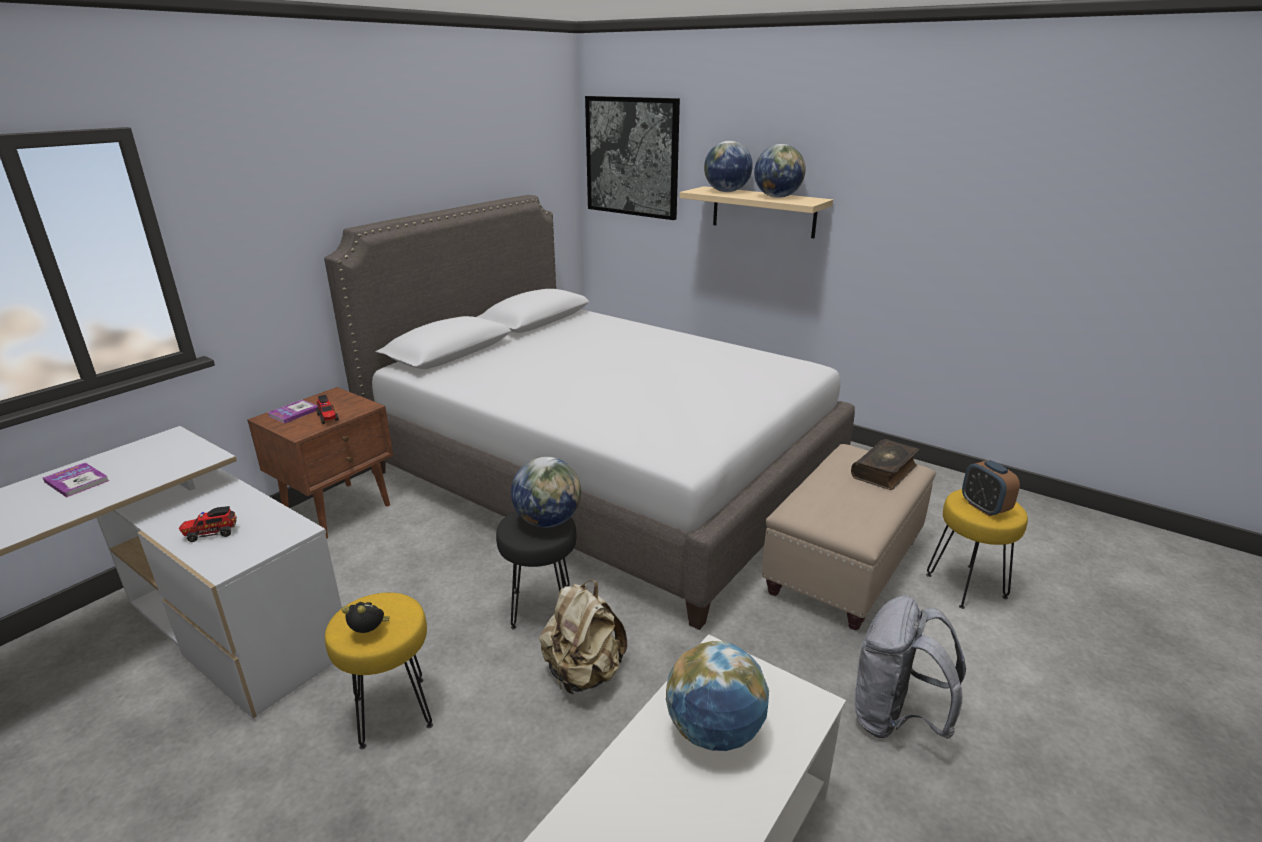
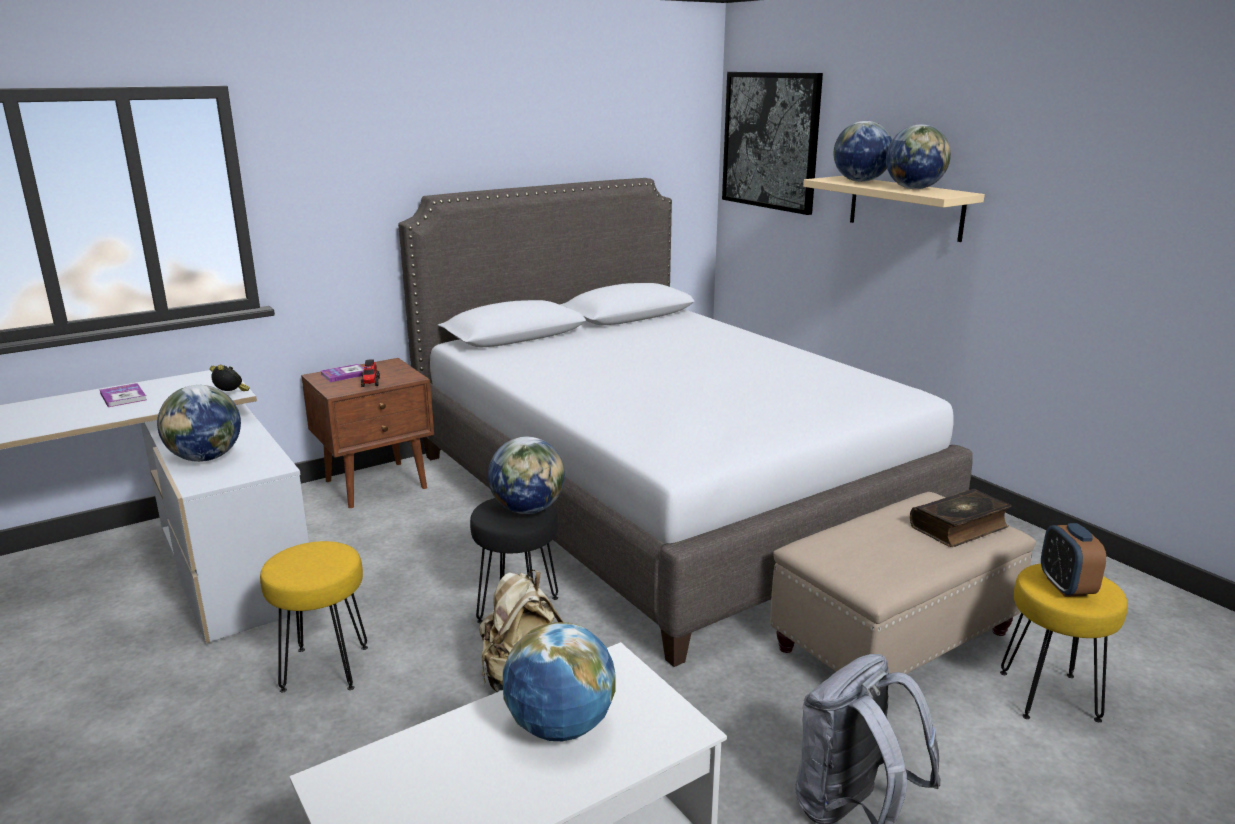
camera: 20 degrees right, 5 degrees down
toy truck [179,506,237,542] -> globe [157,385,241,462]
alarm clock [342,602,390,633] -> alarm clock moved to [210,365,250,391]

